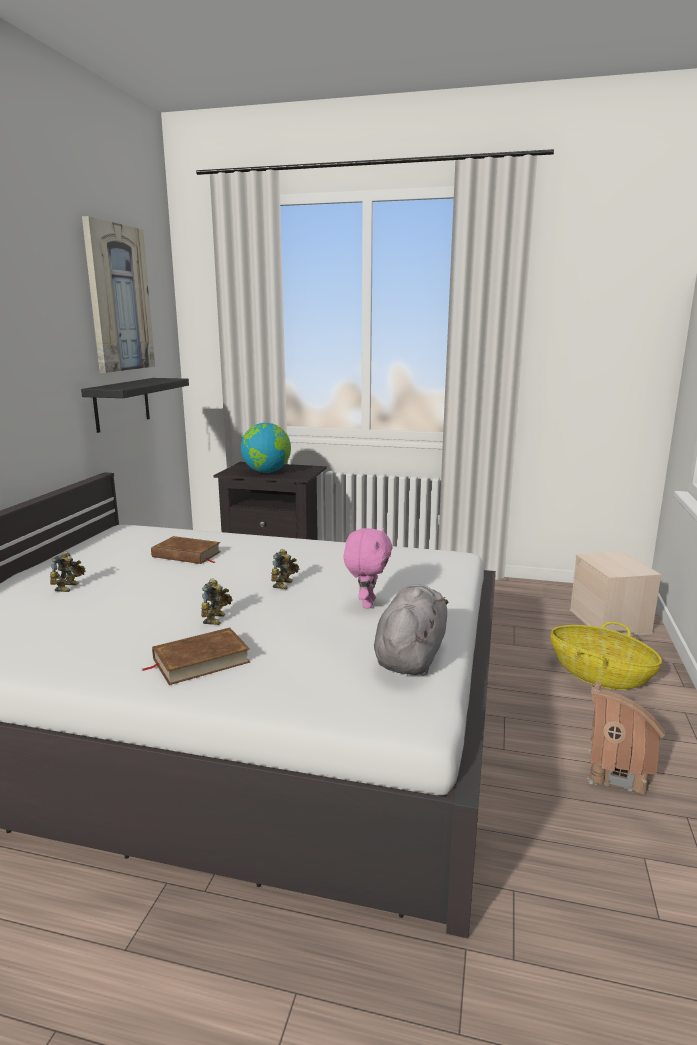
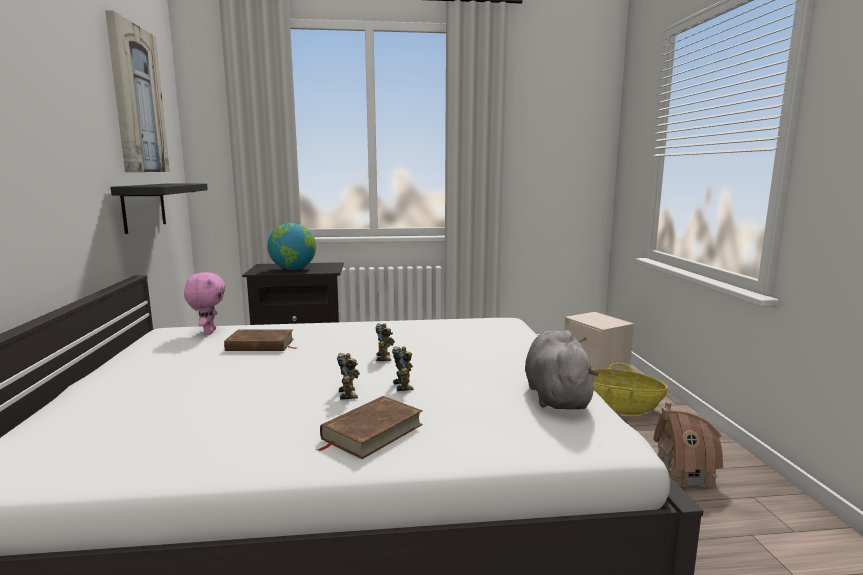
camera: 20 degrees left, 5 degrees down
toy robot [50,551,86,592] -> toy robot moved to [392,346,414,391]
pink plush toy [344,528,392,609] -> pink plush toy moved to [184,272,225,335]

